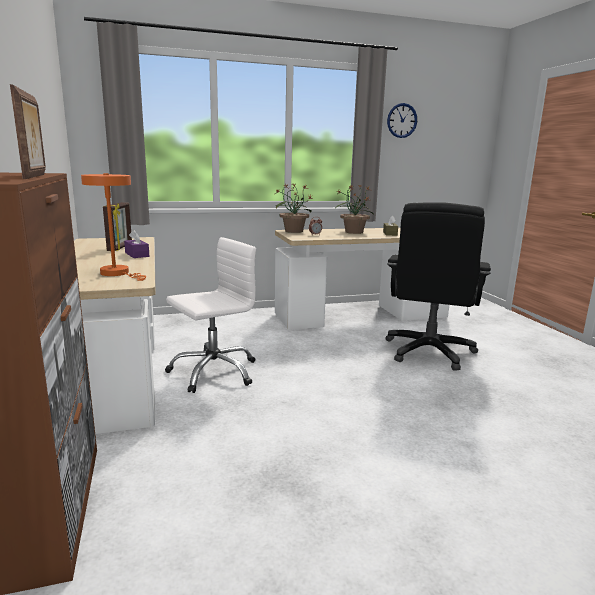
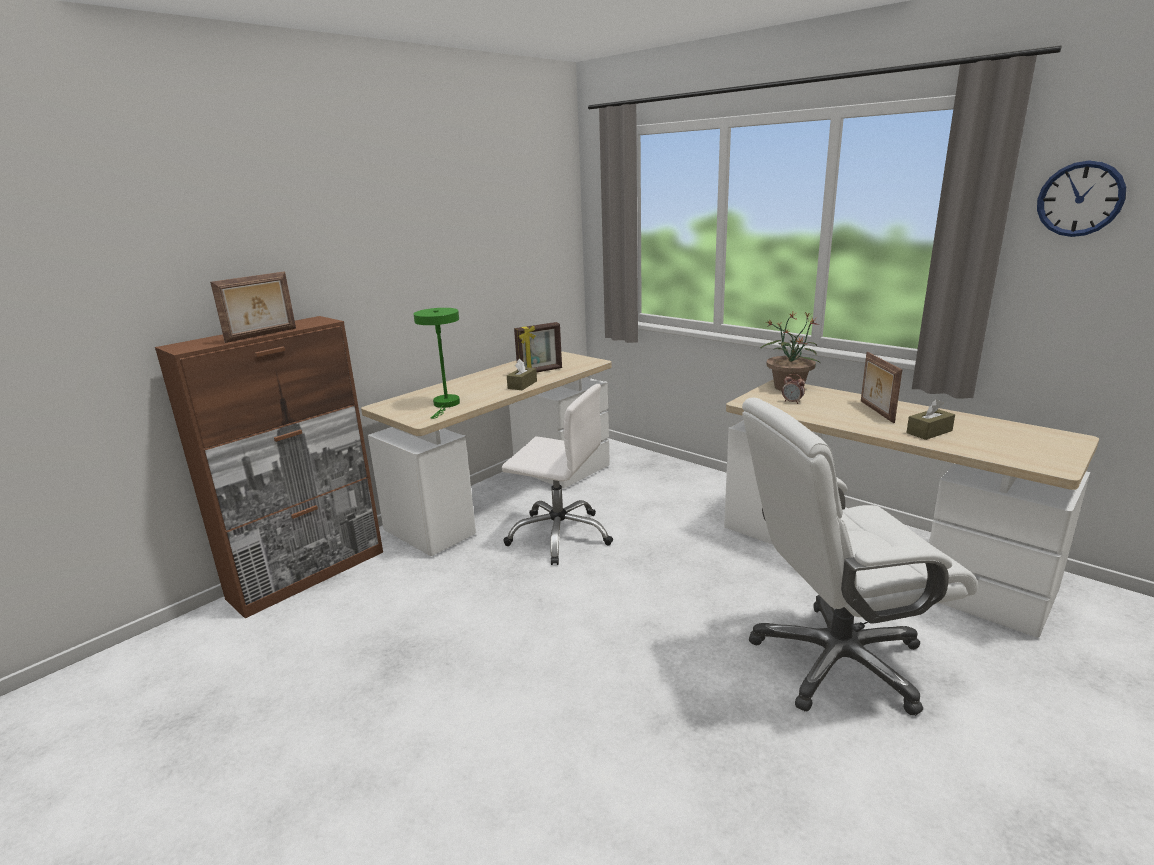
camera: 60 degrees right, 5 degrees up
orange table lamp [81,173,146,281] -> green table lamp [414,308,460,419]
purple tissue box [124,230,149,258] -> brown tissue box [507,359,537,390]
potted plant [335,185,374,234] -> picture frame [861,352,902,423]
black office chair [385,202,491,371] -> white office chair [742,397,978,716]

